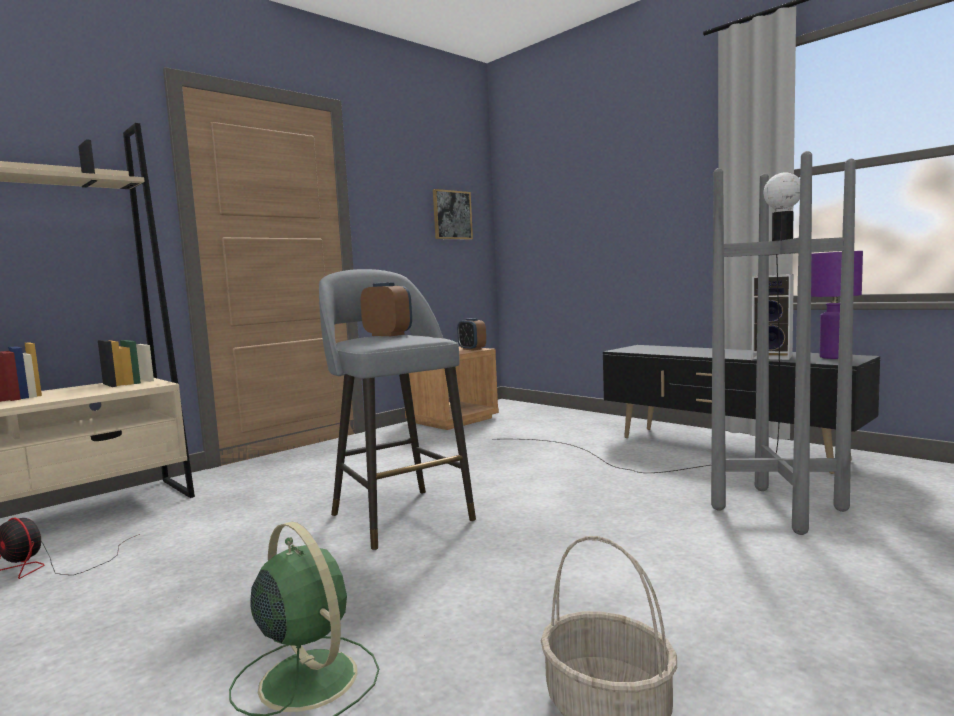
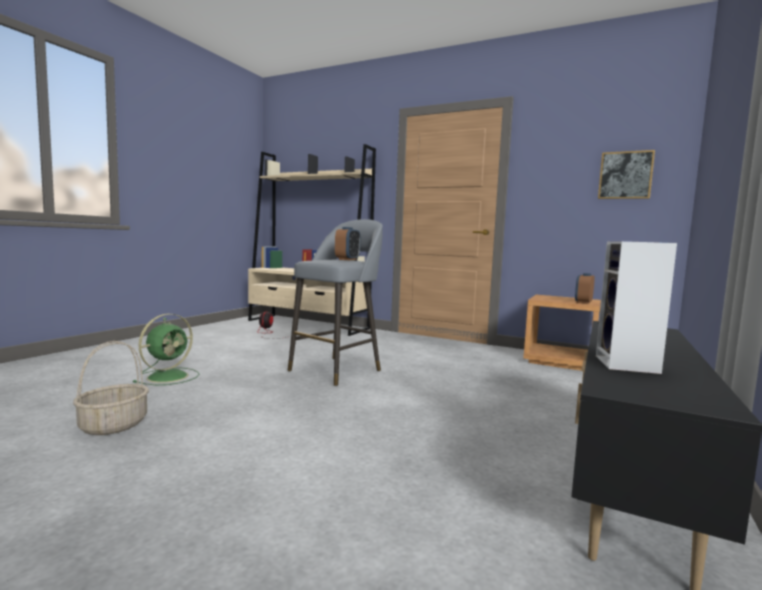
camera: 70 degrees right, 0 degrees up
grey floor lamp [492,151,856,535] -> none
purple table lamp [811,251,863,359] -> none

